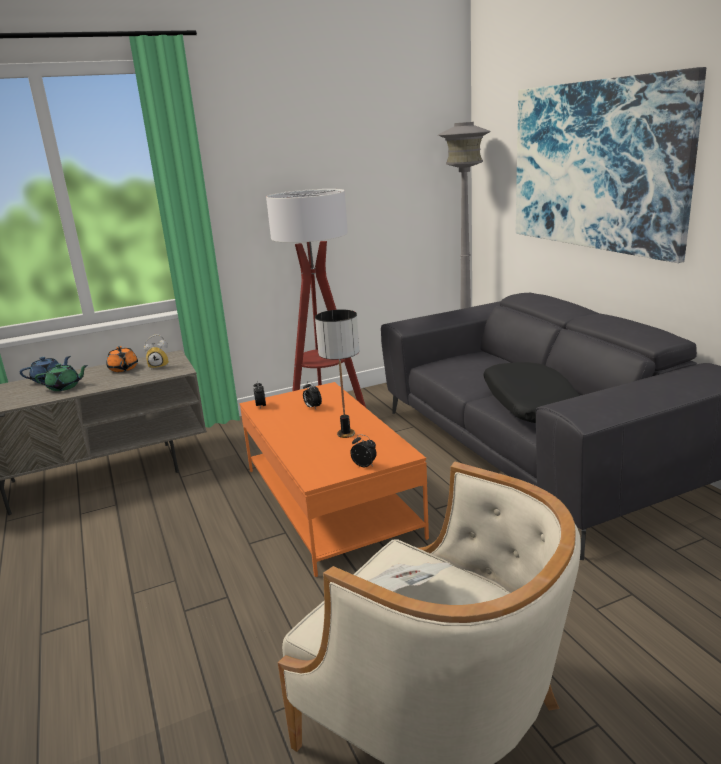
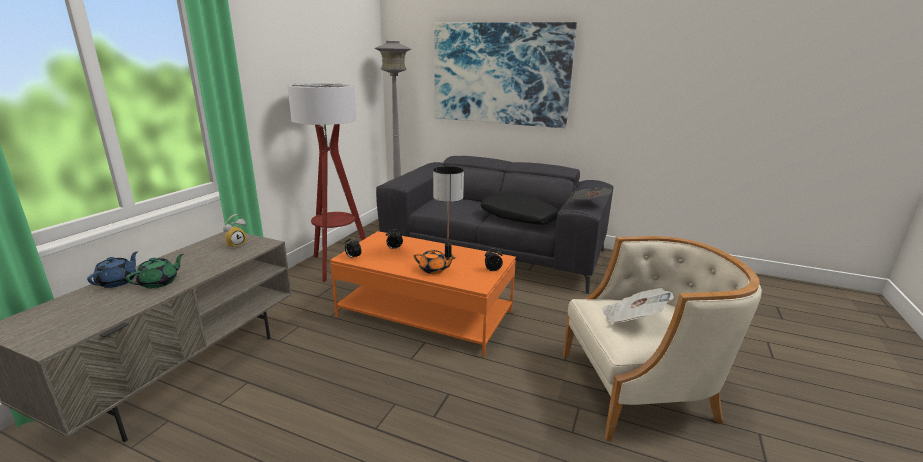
camera: 45 degrees left, 0 degrees up
orange teapot [106,346,138,372] -> orange teapot moved to [414,250,455,274]
none -> newspaper [570,187,613,199]

